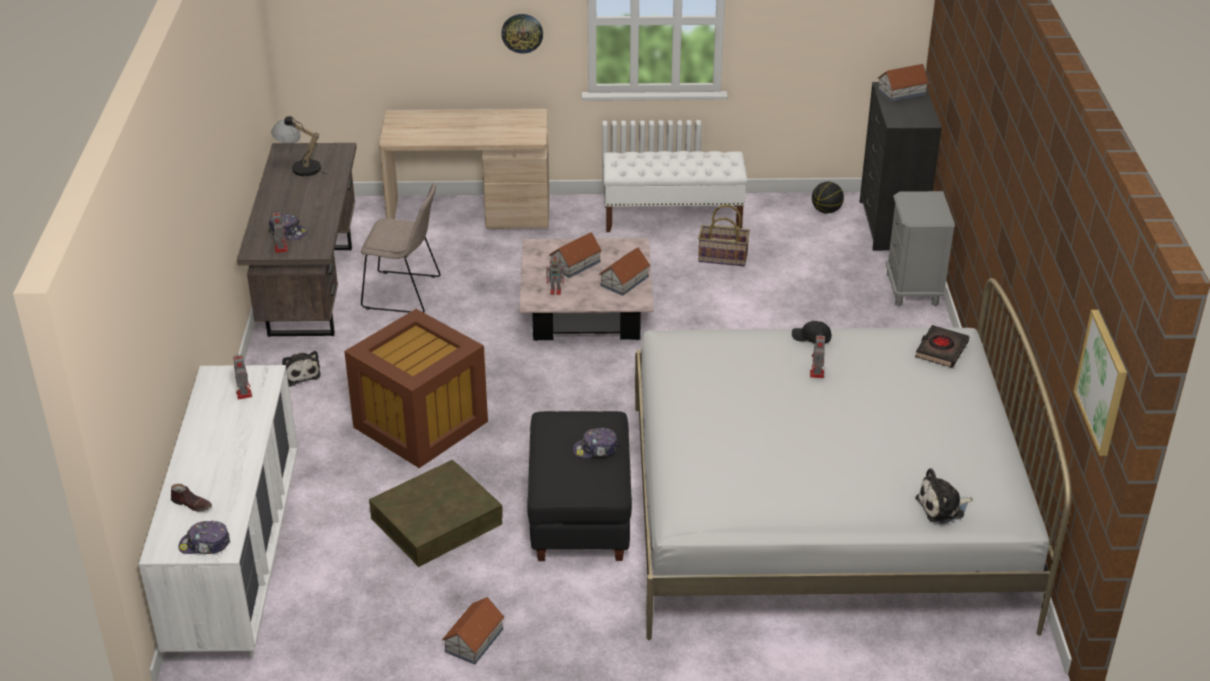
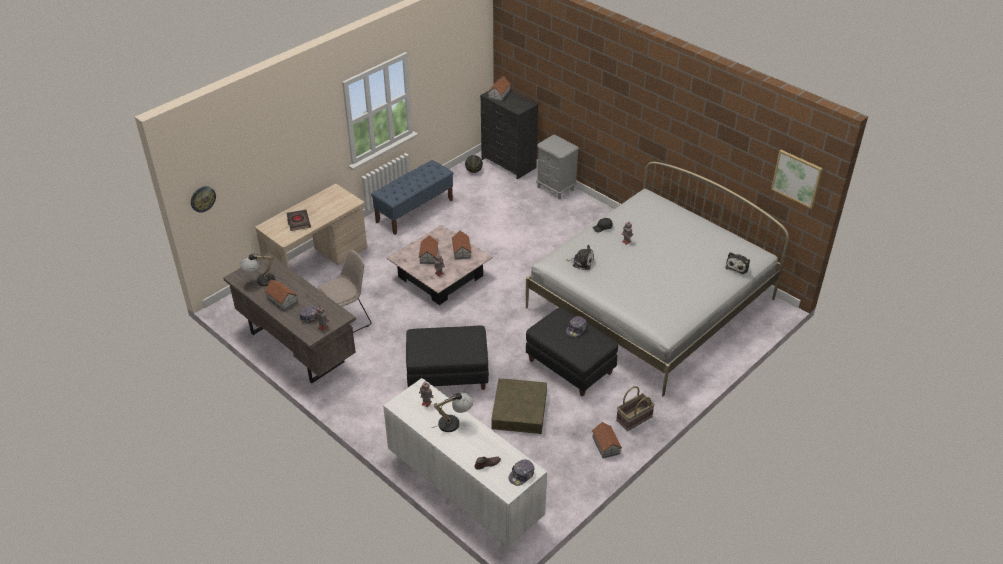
camera: 45 degrees left, 5 degrees up
plush toy [282,351,321,387] -> plush toy moved to [565,245,594,270]
brown storage box [344,309,488,468] -> black ottoman [406,326,489,390]
wall clock [501,14,543,54] -> wall clock moved to [191,186,216,213]
white bench [603,151,747,232] -> blue bench [371,160,453,235]
basket [698,205,750,266] -> basket moved to [616,386,655,431]
black book [915,325,969,368] -> black book moved to [286,210,311,231]
none -> toy house [264,280,298,311]
none -> table lamp [432,393,473,432]

